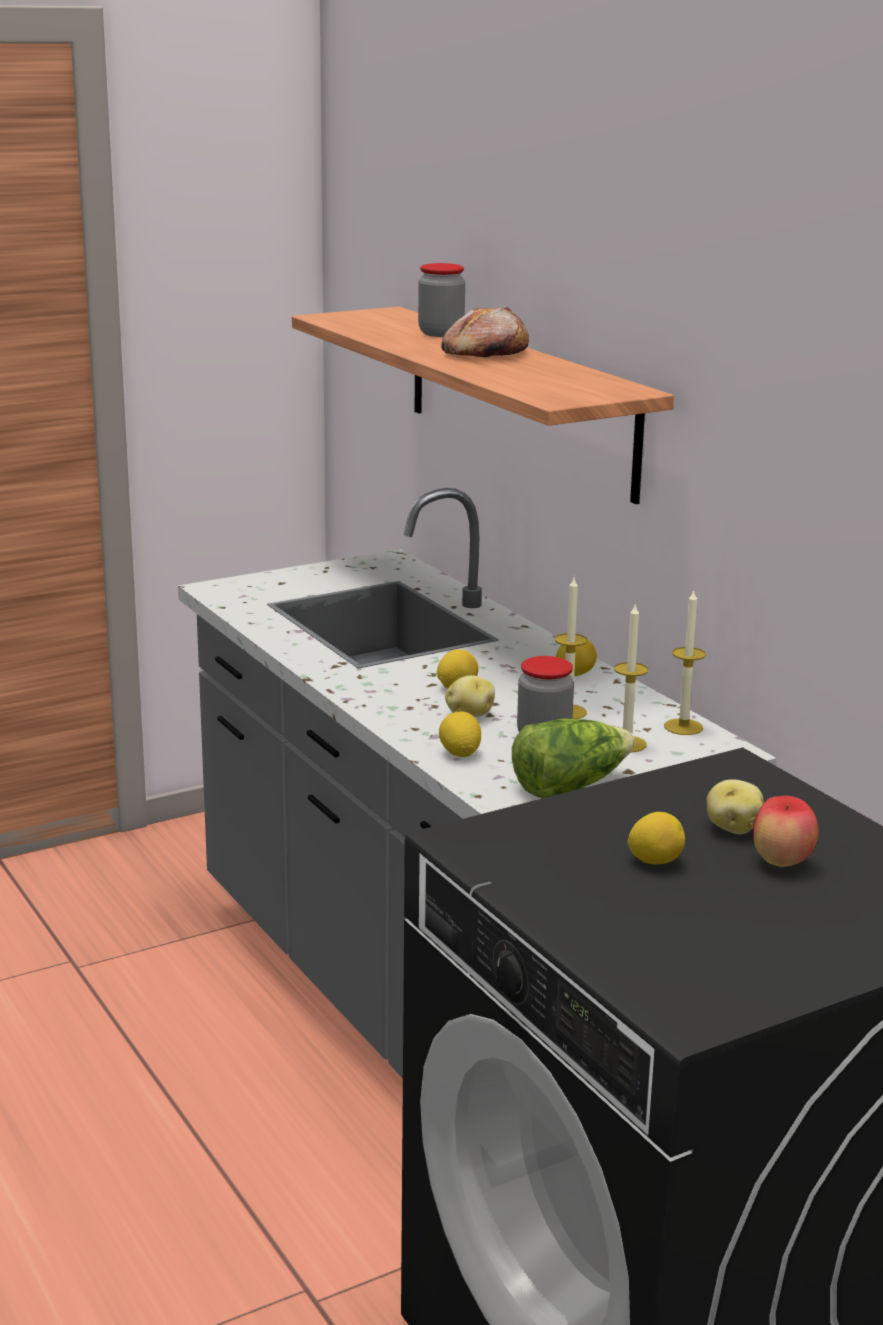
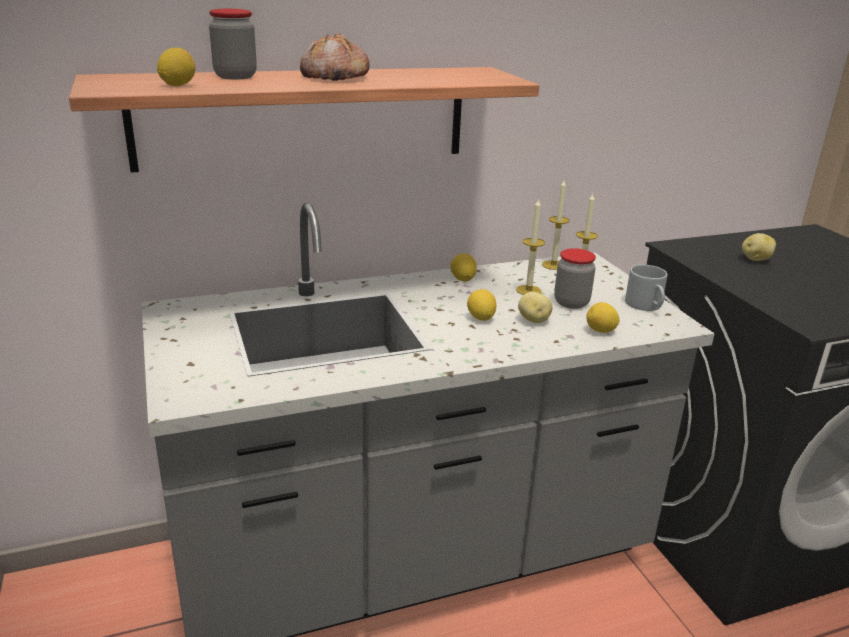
camera: 80 degrees left, 5 degrees up
lettuce [512,719,635,799] -> grey mug [625,265,668,311]
lemon [628,812,685,865] -> lemon moved to [157,48,195,86]
apple [753,796,818,867] -> none

